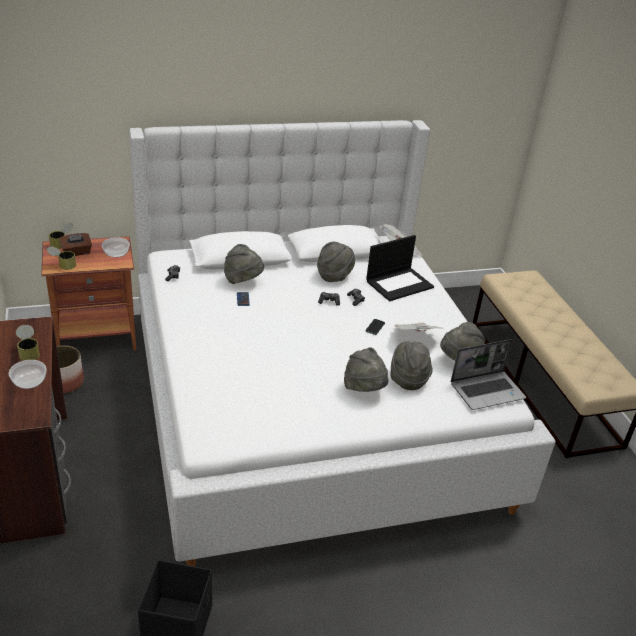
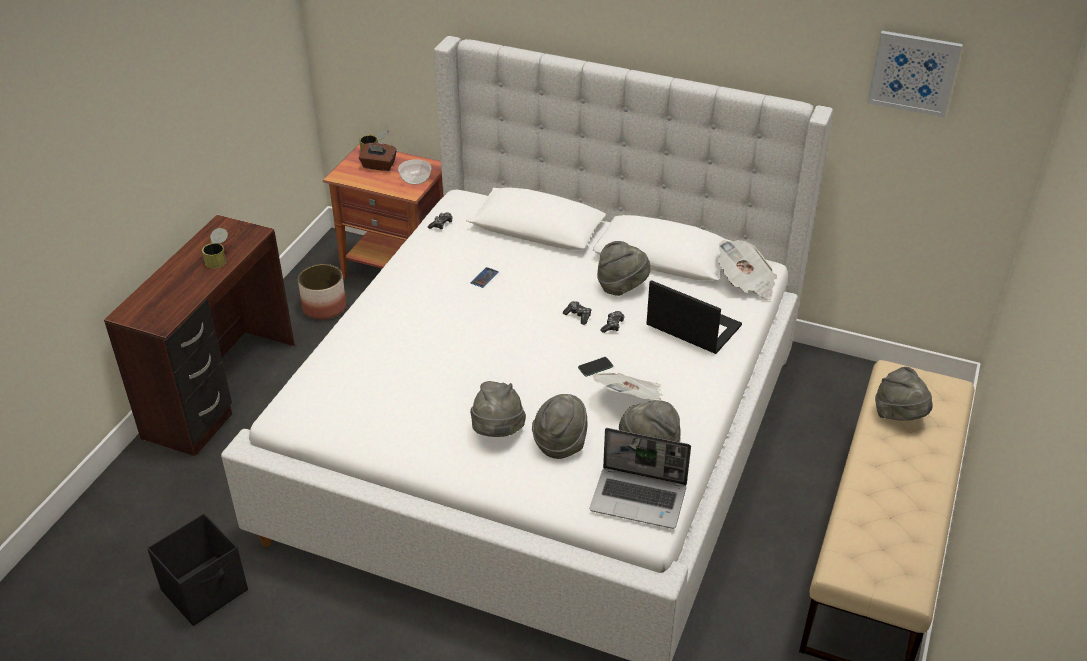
camera: 40 degrees right, 5 degrees up
bowl [9,360,47,389] -> none
can [47,246,76,270] -> none
grey hat [224,244,264,284] -> grey hat moved to [875,367,933,421]
laptop [366,235,434,301] -> laptop turned 150 degrees counterclockwise [646,280,742,354]
none -> picture [867,31,963,117]

